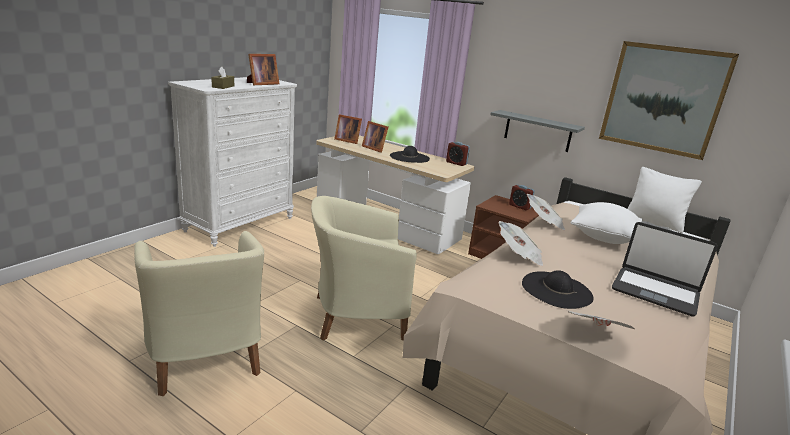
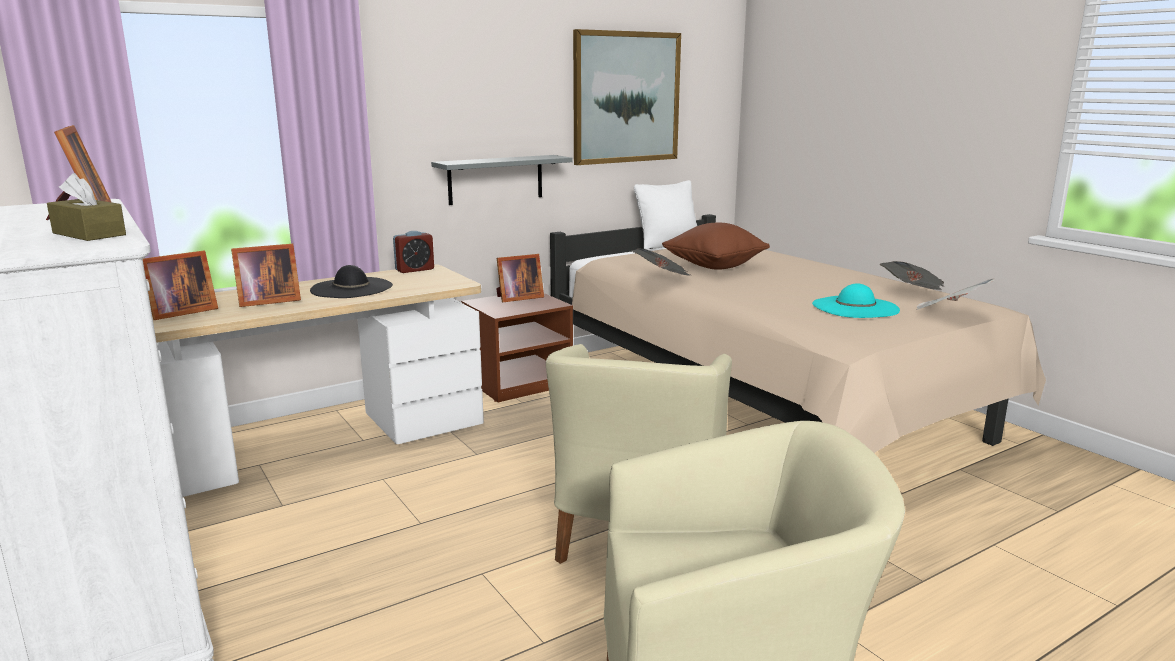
camera: 65 degrees left, 5 degrees down
newspaper [498,221,543,266] -> newspaper moved to [880,261,945,290]
alarm clock [509,185,535,210] -> picture frame [496,254,544,302]
black hat [522,270,594,309] -> turquoise hat [812,283,900,318]
white pillow [571,202,643,244] -> brown pillow [662,223,770,270]
laptop [612,222,718,317] -> none

